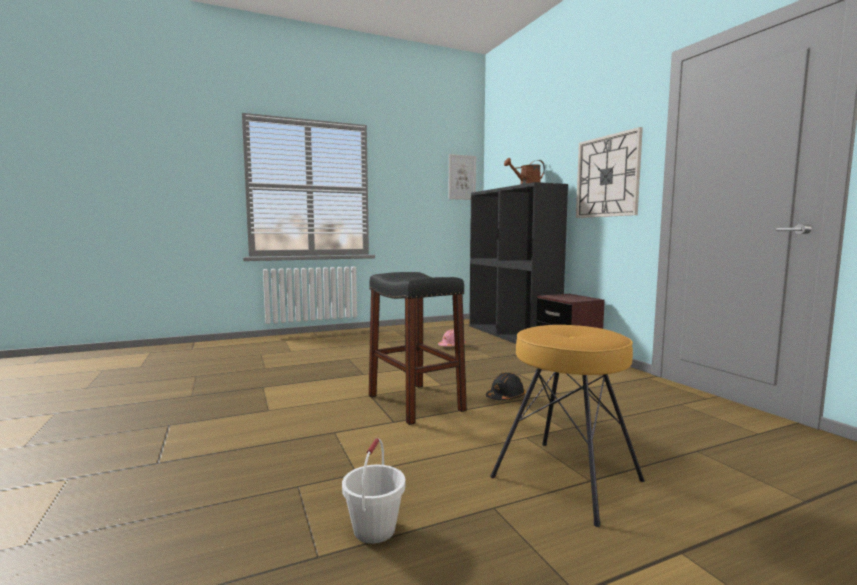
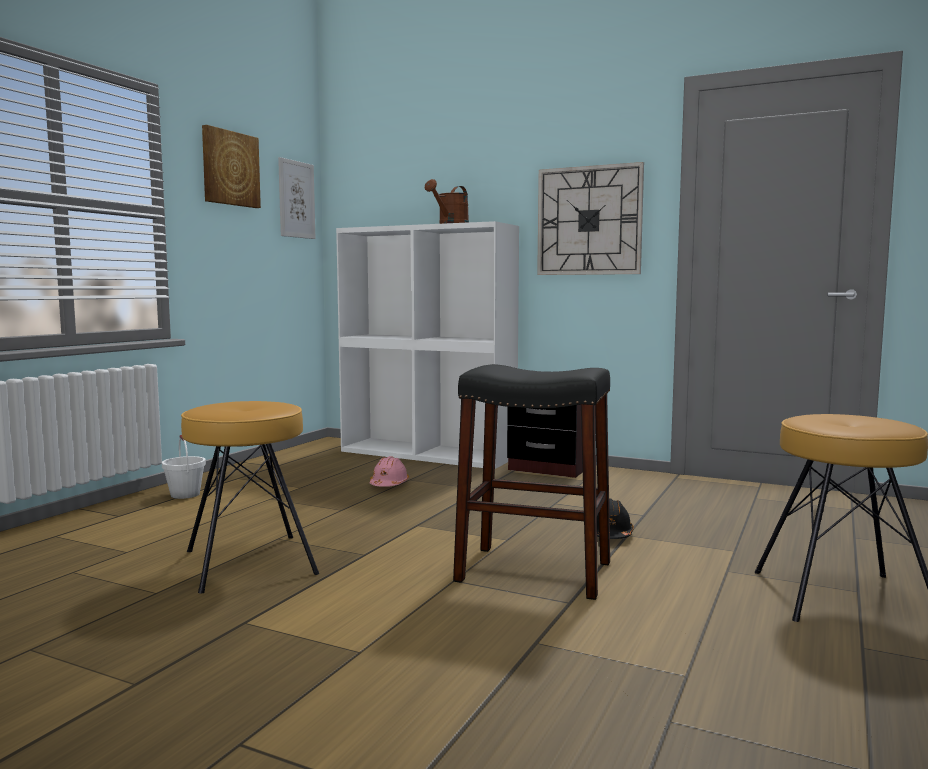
camera: 40 degrees left, 0 degrees up
white bucket [342,438,406,544] -> white bucket moved to [162,435,206,499]
black bookcase [469,182,568,344] -> white bookcase [336,221,519,469]
none -> brown stool [181,401,319,594]
none -> picture [202,125,261,208]

